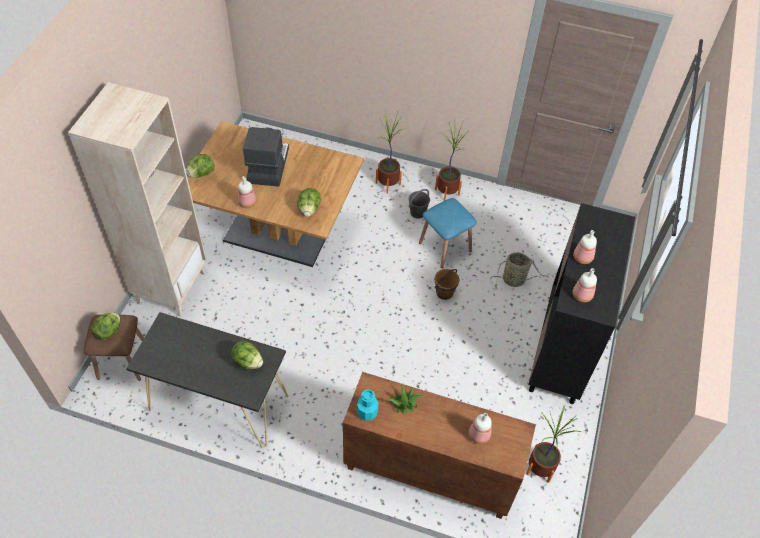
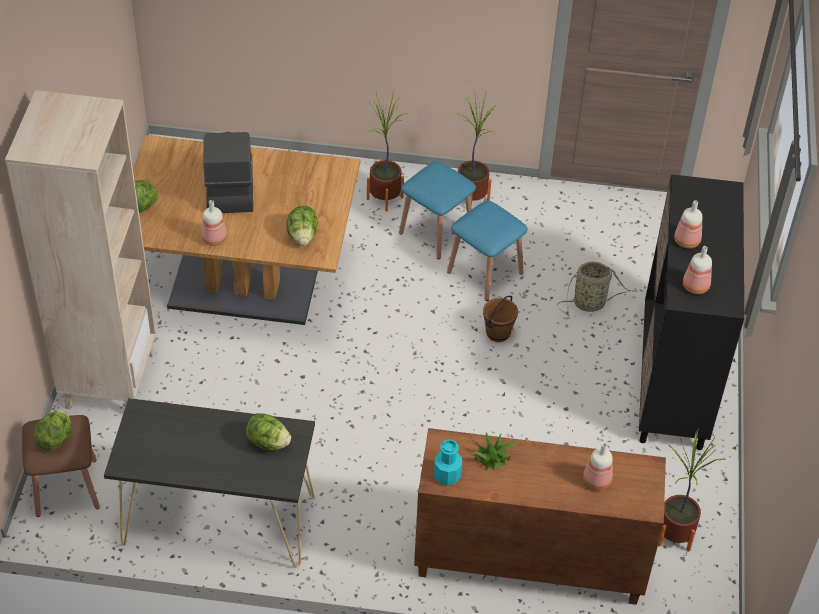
camera: 10 degrees left, 5 degrees down
grey bucket [409,189,430,219] -> blue stool [399,161,476,260]

